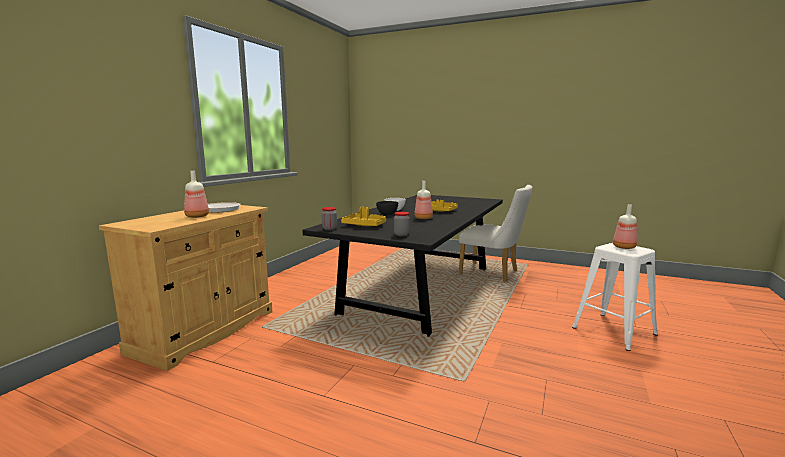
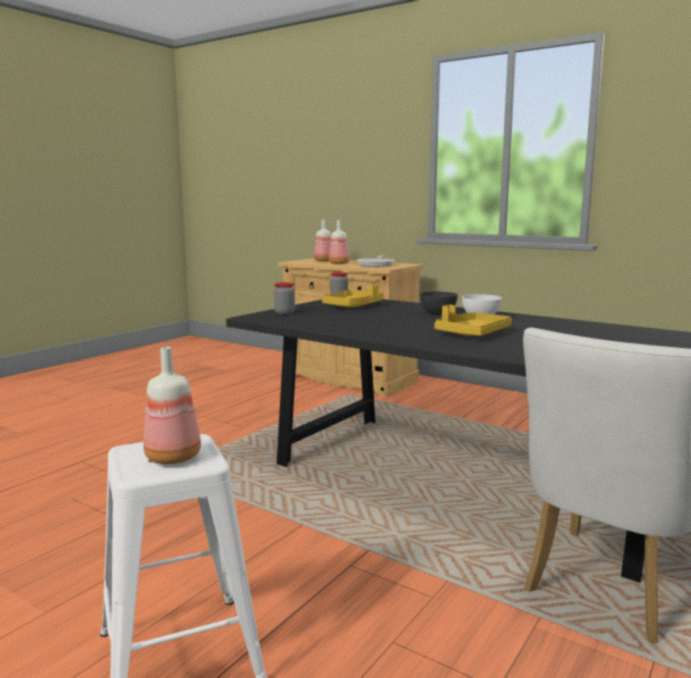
camera: 100 degrees right, 0 degrees up
bottle [414,181,433,219] -> bottle moved to [314,219,331,262]

